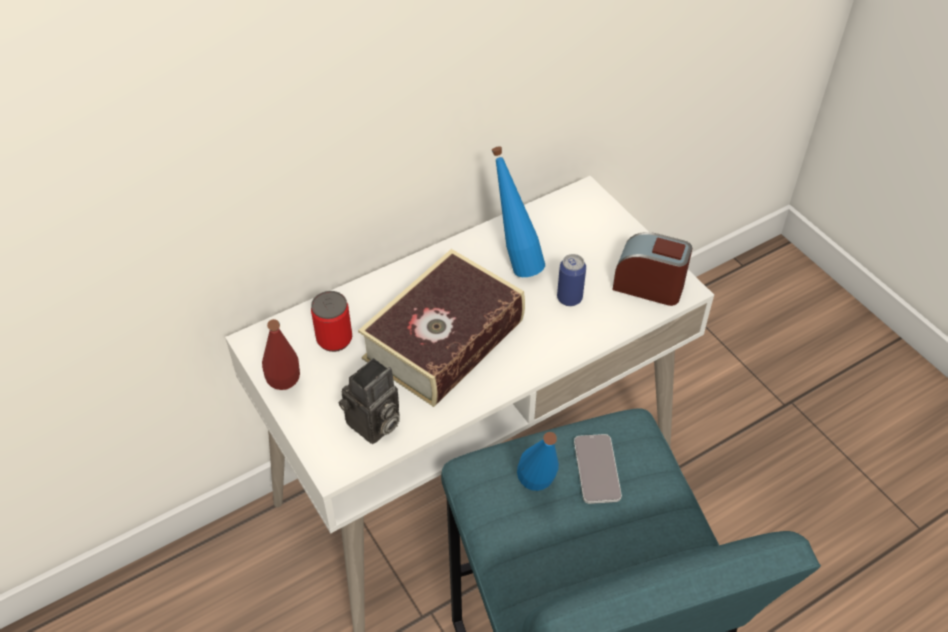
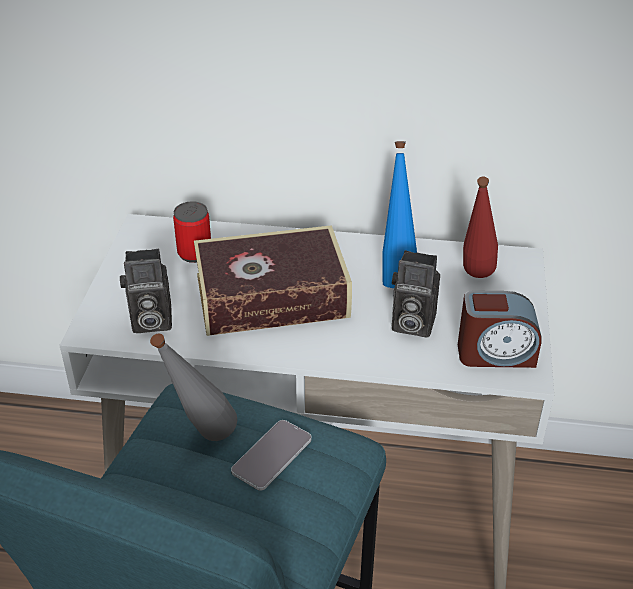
camera: 40 degrees right, 10 degrees down
red bottle [262,319,300,390] -> red bottle moved to [463,177,498,278]
blue bottle [517,432,559,491] -> grey bottle [150,333,237,441]
can [557,254,586,306] -> camera [392,250,440,338]
alarm clock [612,232,692,306] -> alarm clock turned 120 degrees clockwise [458,290,542,368]

